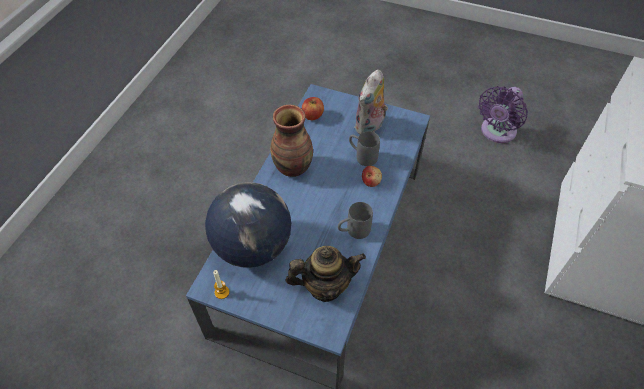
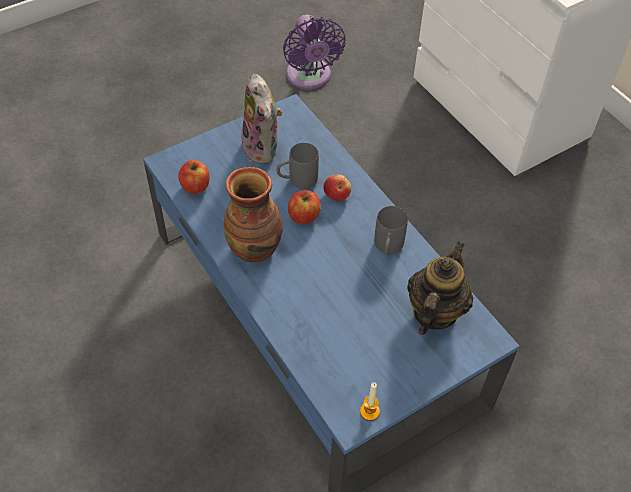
camera: 55 degrees left, 0 degrees up
globe [205,182,291,268] -> none
none -> apple [288,190,321,224]

